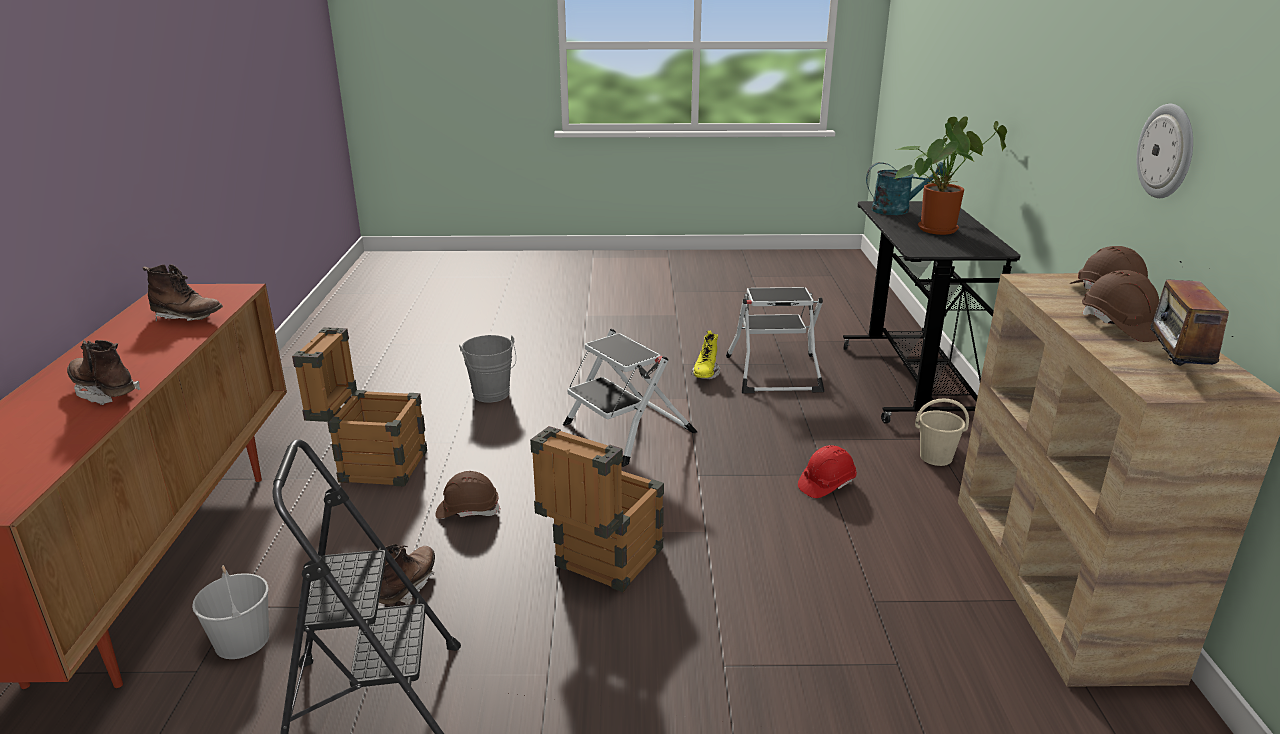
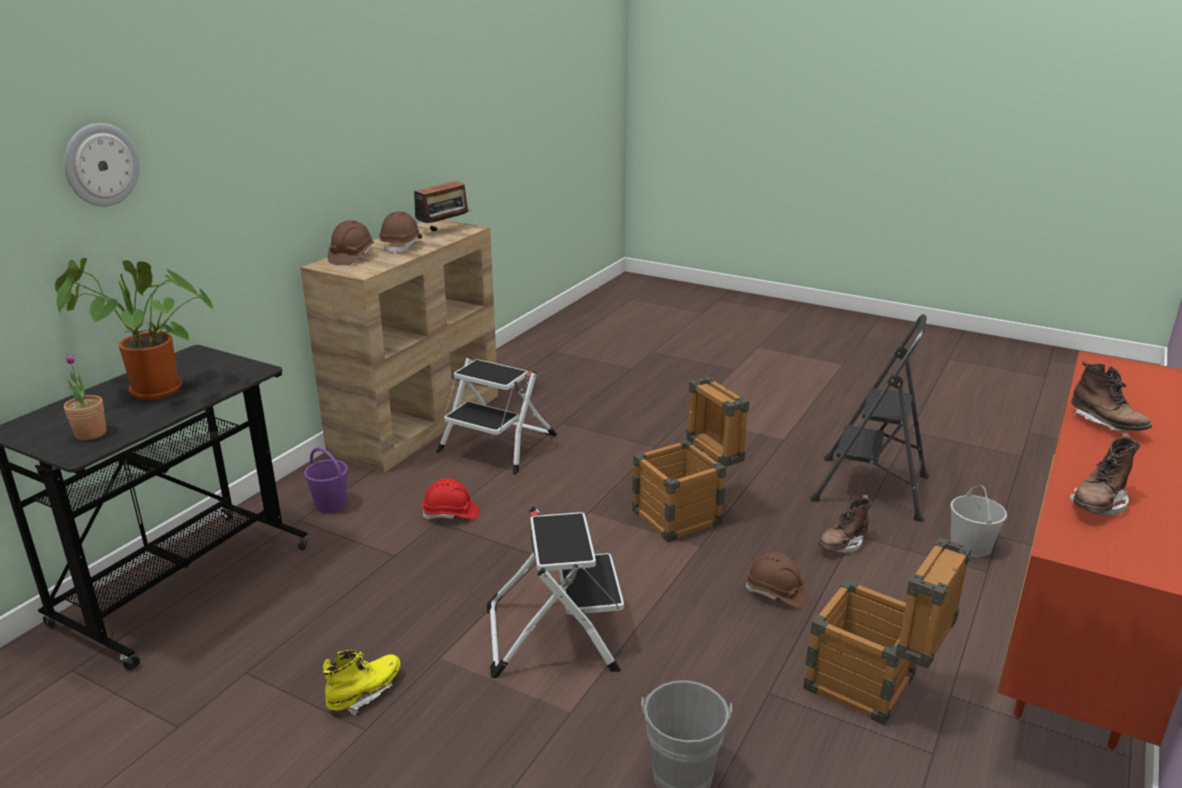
camera: 150 degrees left, 0 degrees up
brown boot [143,264,223,322] -> brown boot turned 90 degrees counterclockwise [1069,433,1140,516]
step ladder [726,287,824,393] -> step ladder moved to [436,356,557,475]
turquoise watering can [866,162,946,215] -> potted plant [64,354,107,440]
beige bucket [915,398,969,466] -> purple bucket [304,447,348,513]
wall clock [1136,104,1193,198] -> wall clock moved to [64,123,140,207]

